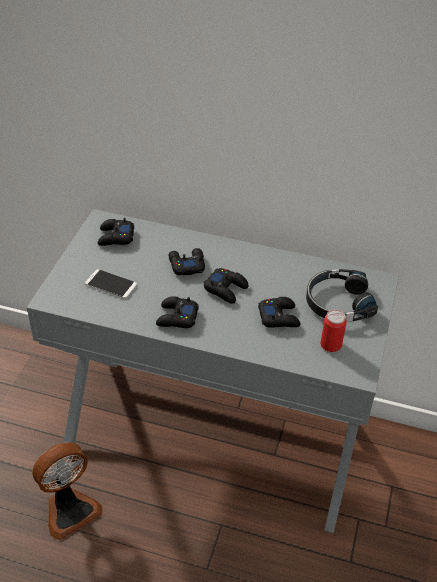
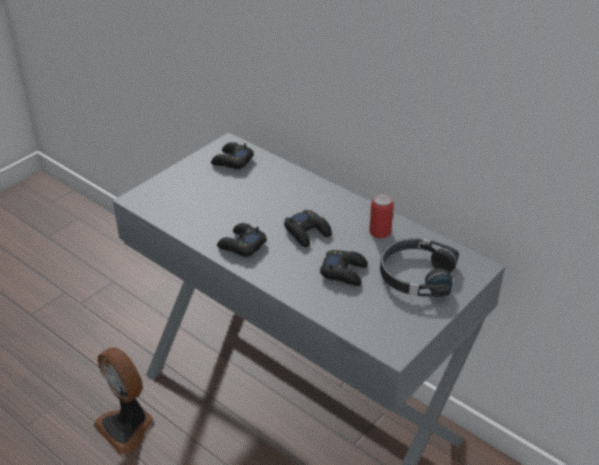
camera: 25 degrees right, 5 degrees down
fan [32,442,103,540] -> fan turned 60 degrees clockwise [93,347,153,455]
phone [85,269,137,299] -> none
black game controller [169,248,205,276] -> none
can [320,309,347,352] -> can moved to [369,193,394,238]

